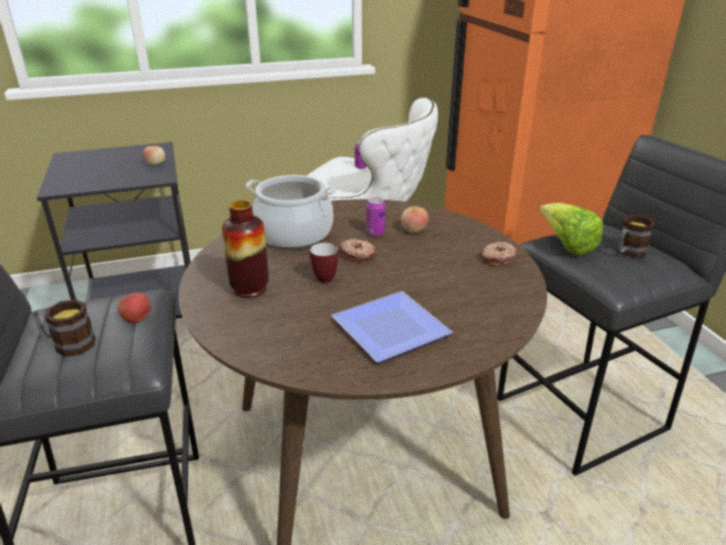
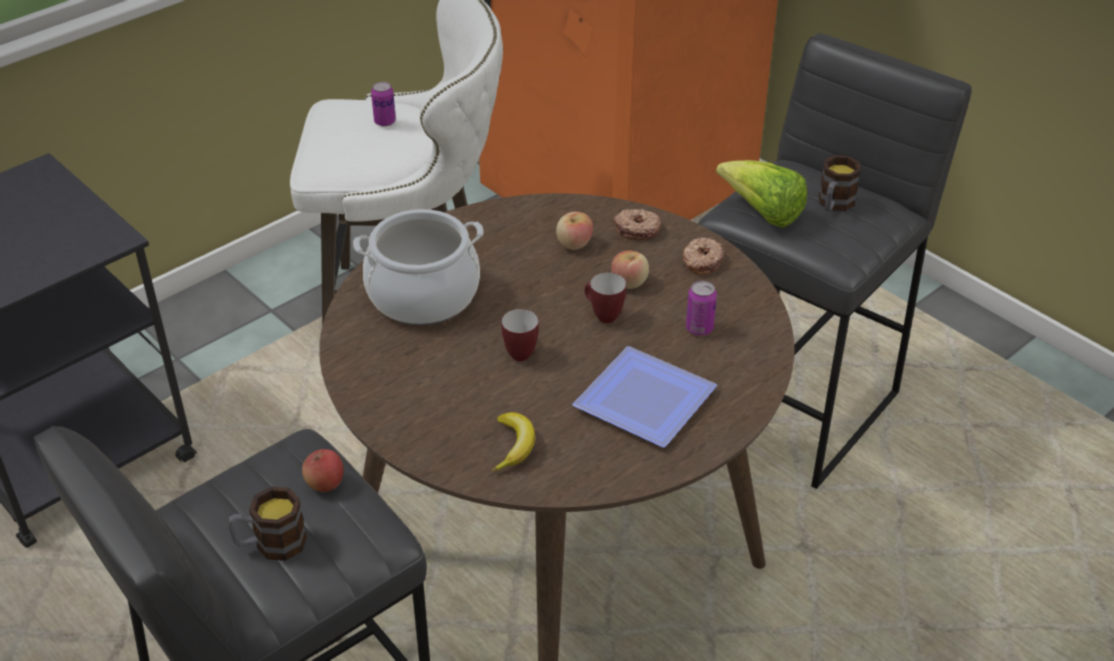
camera: 25 degrees left, 10 degrees up
apple [143,146,165,165] -> apple moved to [611,250,649,289]
vase [222,200,269,298] -> none
donut [340,238,376,262] -> donut moved to [613,209,661,240]
can [366,197,385,236] -> can moved to [686,281,717,336]
none -> banana [492,412,535,472]
none -> mug [584,272,626,323]

